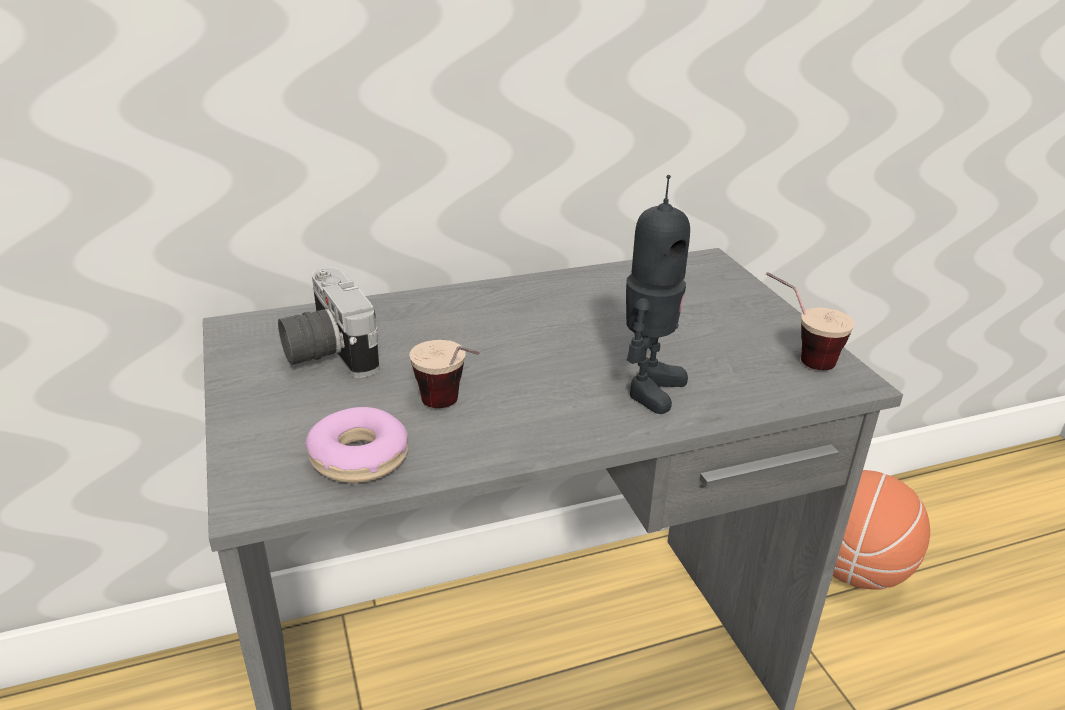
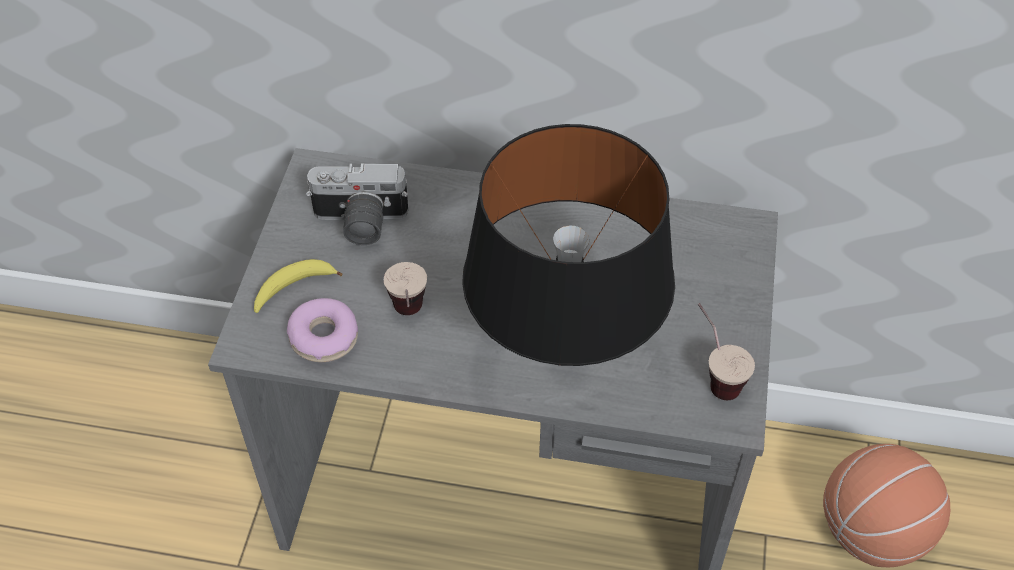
camera: 30 degrees right, 20 degrees up
camera [278,268,379,378] -> camera turned 90 degrees counterclockwise [306,163,408,245]
toy robot [626,175,690,414] -> black table lamp [462,124,675,366]
none -> banana [254,259,342,313]

